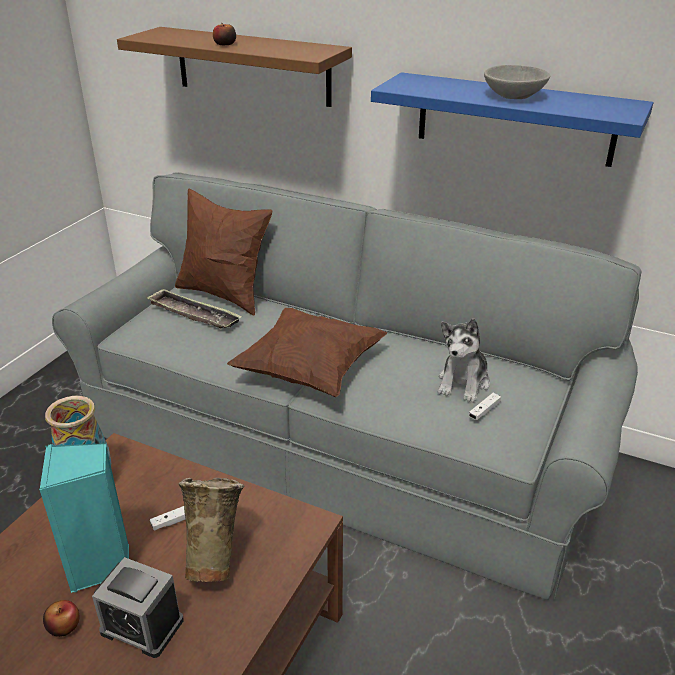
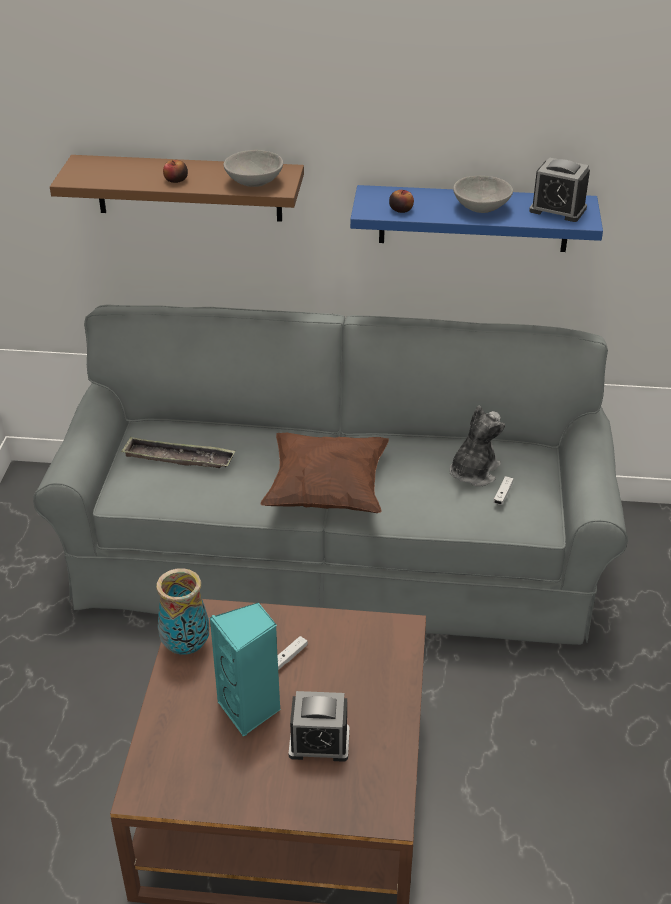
camera: 20 degrees left, 5 degrees up
apple [43,600,80,637] -> apple moved to [389,190,414,213]
brown pillow [175,189,272,316] -> none
beige vase [178,478,245,582] -> none
plush toy [438,319,490,403] -> plush toy turned 150 degrees counterclockwise [449,405,505,487]
none -> grey bowl [224,150,283,187]
none -> alarm clock [529,157,590,222]

